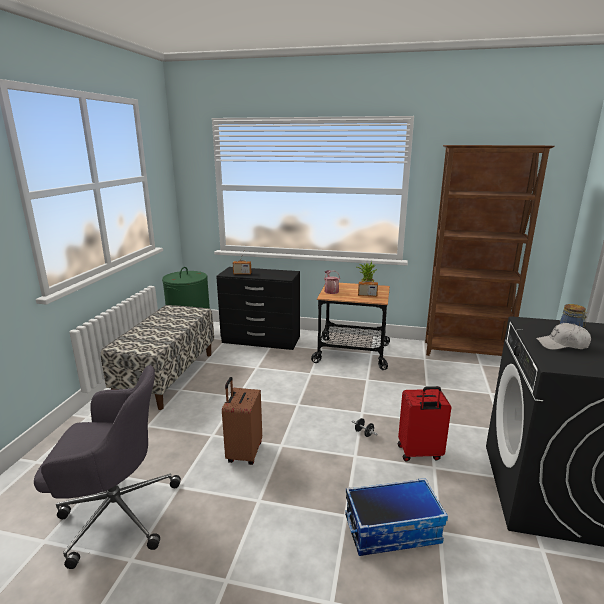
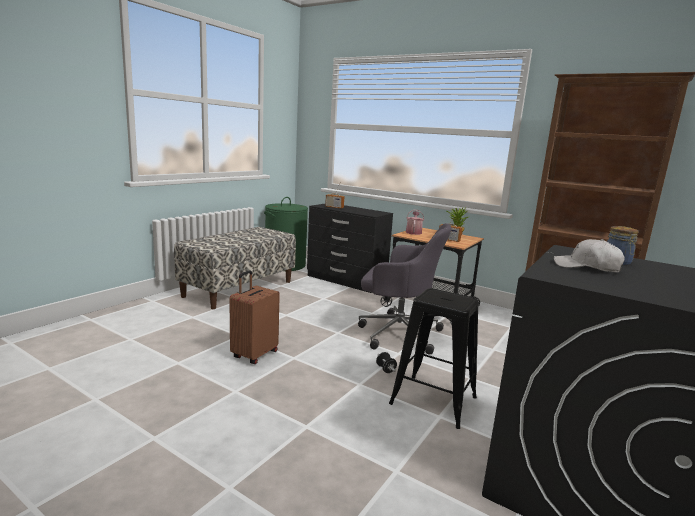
camera: 20 degrees right, 5 degrees down
grey office chair [34,365,181,569] -> grey office chair moved to [358,223,451,355]
storage box [345,478,448,556] -> none
red suitcase [398,386,451,461] -> black stool [389,288,479,429]

